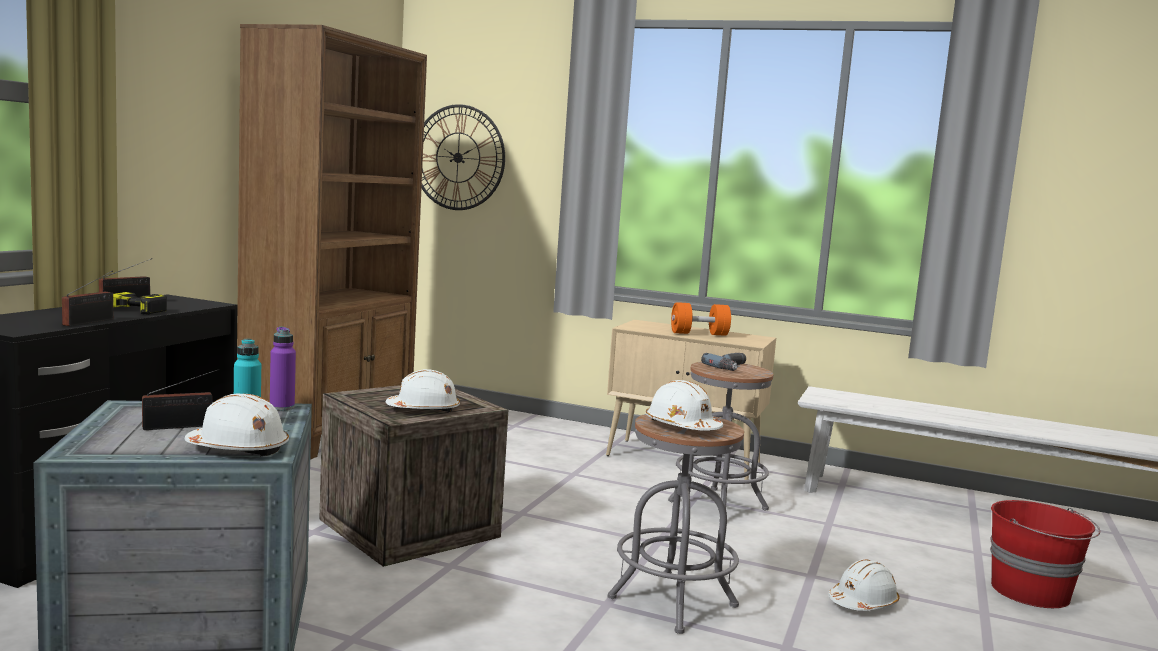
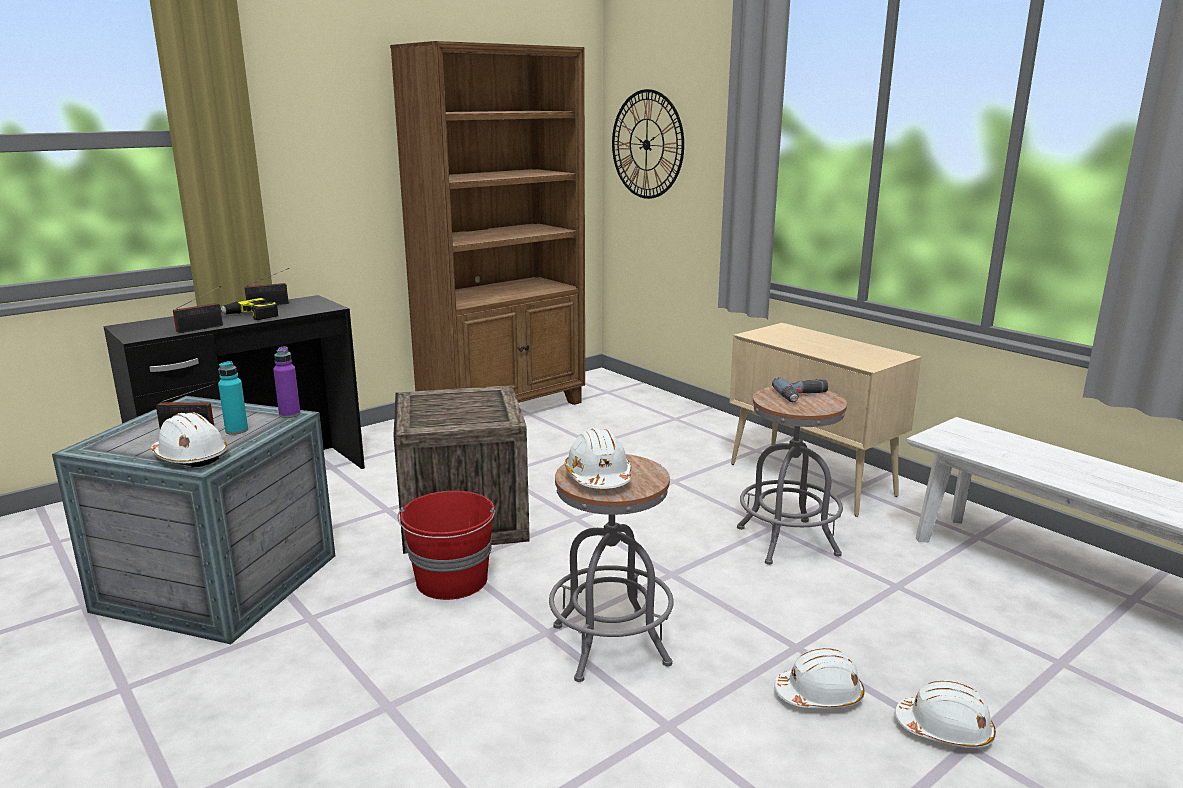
camera: 30 degrees right, 10 degrees up
white hard hat [385,369,460,413] -> white hard hat moved to [895,680,996,748]
orange dumbbell [671,302,731,336] -> none
red bucket [990,500,1100,608] -> red bucket moved to [397,491,495,600]

